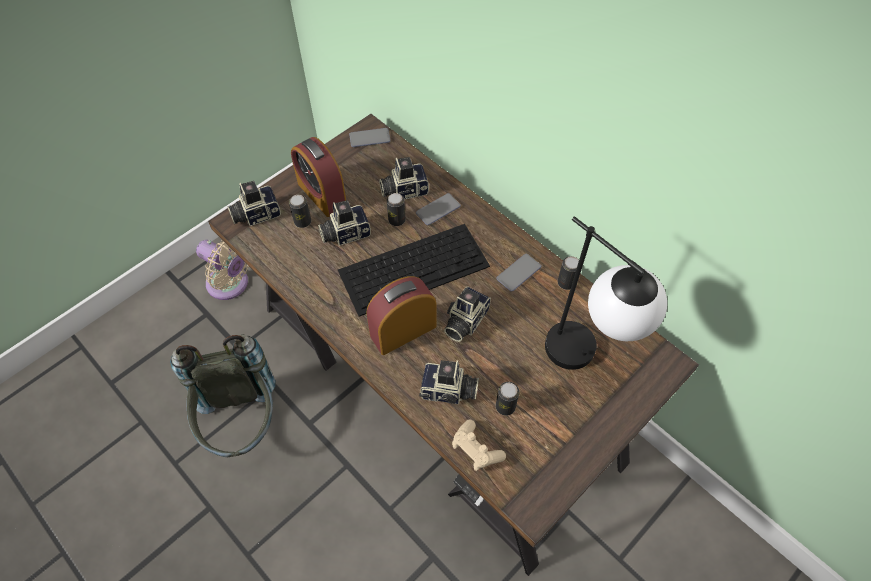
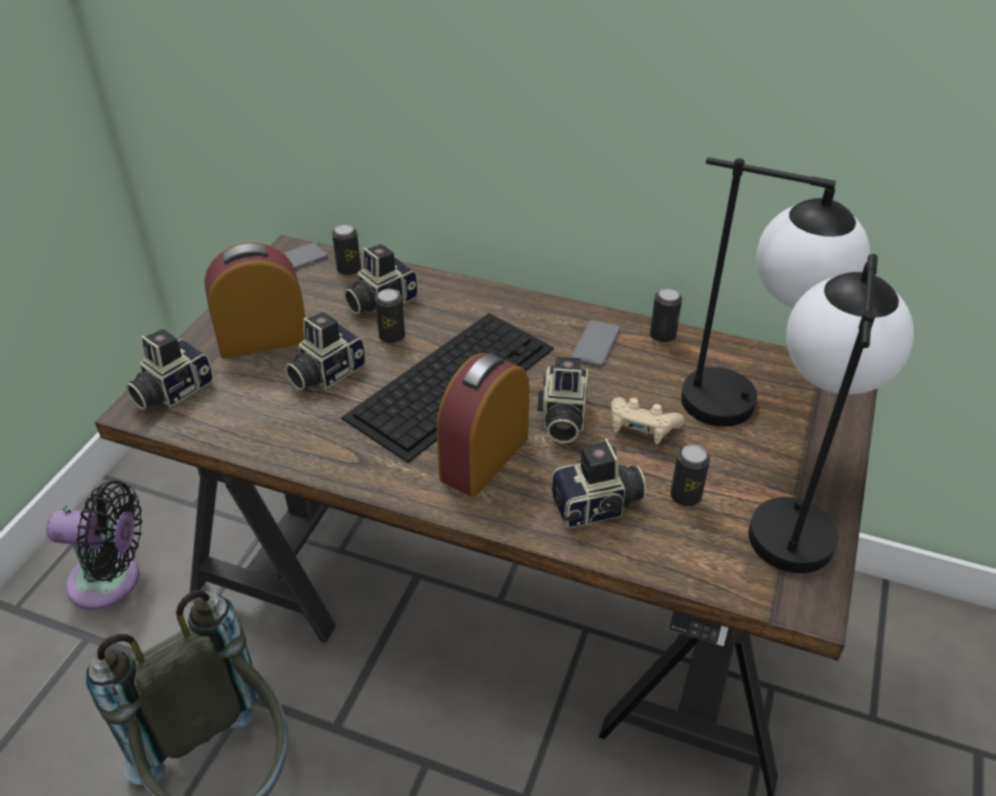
camera: 25 degrees left, 15 degrees down
beige fan [196,240,249,300] -> black fan [46,481,142,610]
can [289,195,311,228] -> can moved to [332,224,361,276]
alarm clock [291,137,346,217] -> alarm clock turned 135 degrees clockwise [205,242,306,359]
phone [416,193,461,225] -> none
beige game controller [452,420,506,471] -> beige game controller moved to [611,397,684,444]
none -> table lamp [748,254,914,573]

